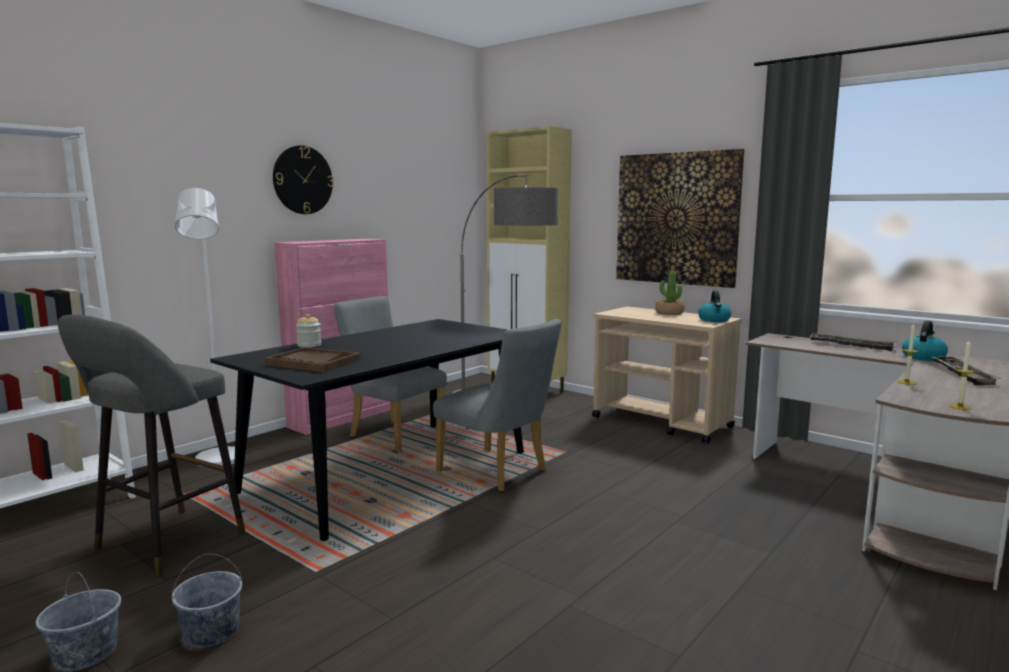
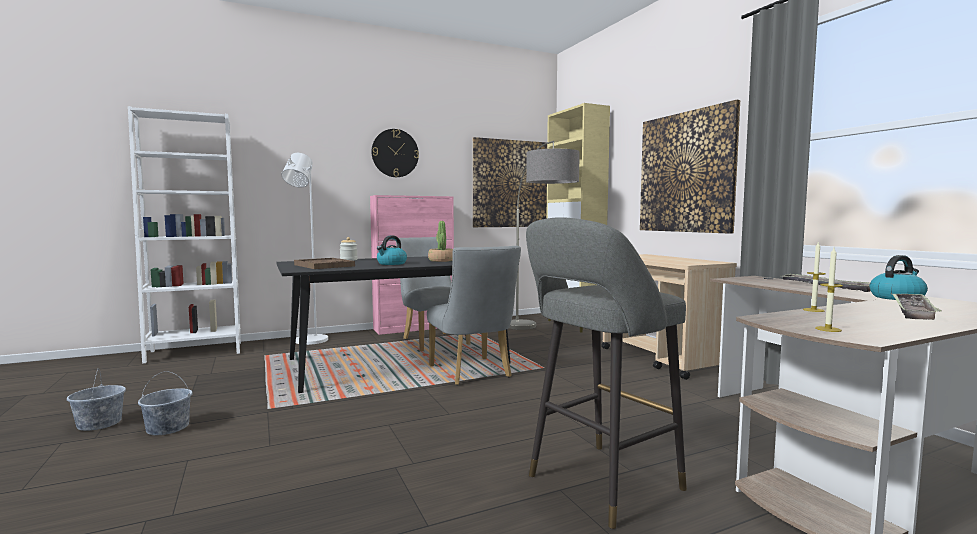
camera: 25 degrees right, 5 degrees down
grey stool [58,314,245,576] -> grey stool moved to [526,217,687,529]
potted plant [655,271,684,315] -> potted plant moved to [428,221,453,262]
kettle [698,290,731,322] -> kettle moved to [377,236,407,265]
none -> picture [473,137,547,227]

